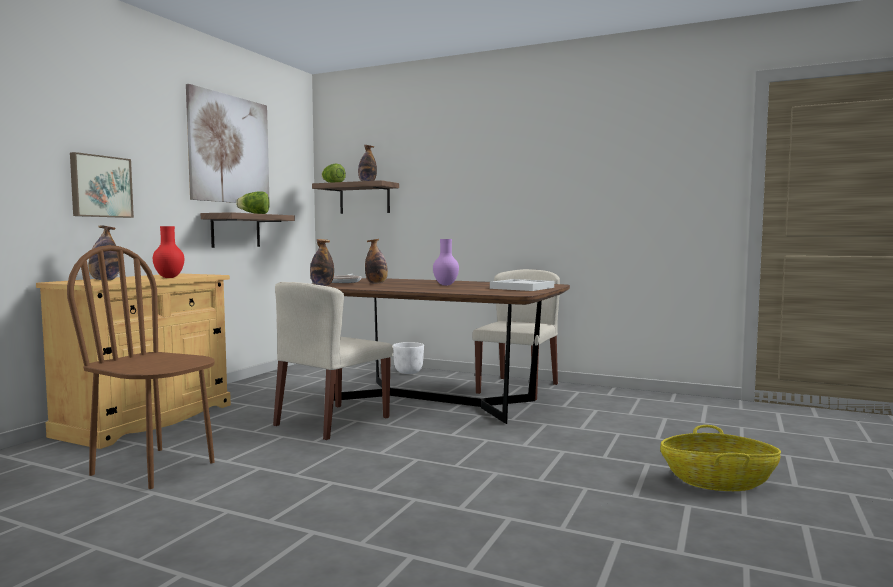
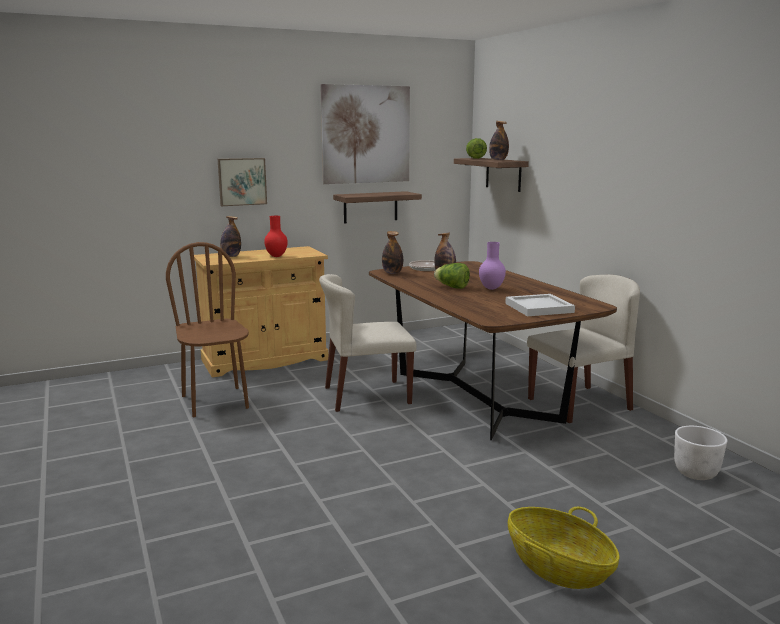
camera: 40 degrees right, 10 degrees up
lettuce [236,191,269,214] -> lettuce moved to [434,263,470,289]
white planter [393,342,424,374] -> white planter moved to [674,426,727,480]

